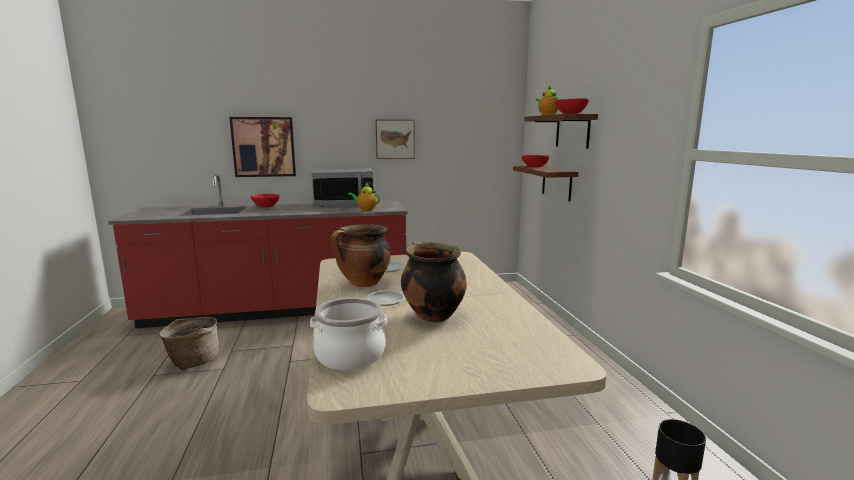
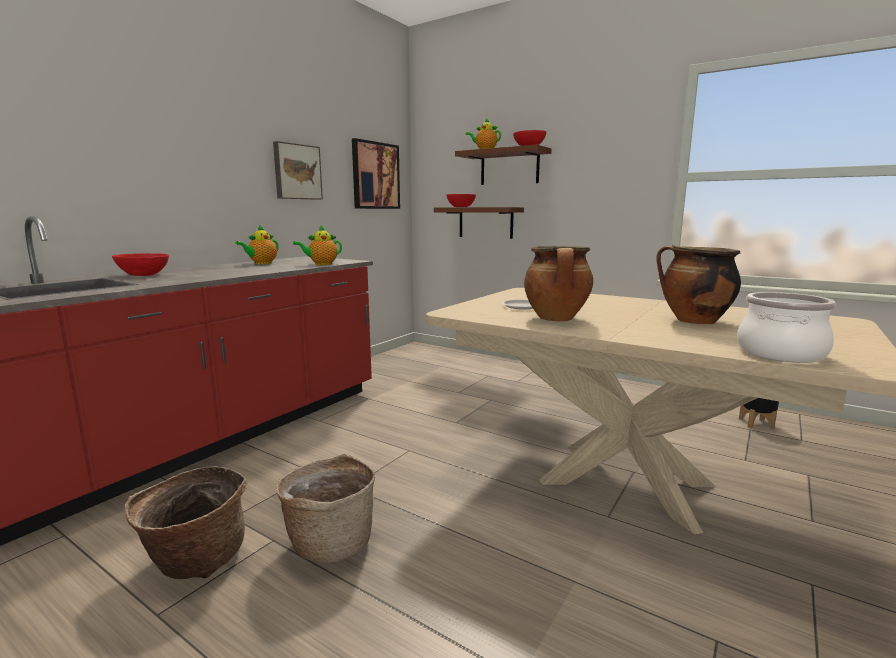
camera: 45 degrees left, 0 degrees up
picture [229,117,296,177] -> picture moved to [352,138,400,209]
microwave [311,169,374,207] -> teapot [235,224,279,264]
white plate [366,291,405,306] -> none
none -> basket [276,454,375,562]

